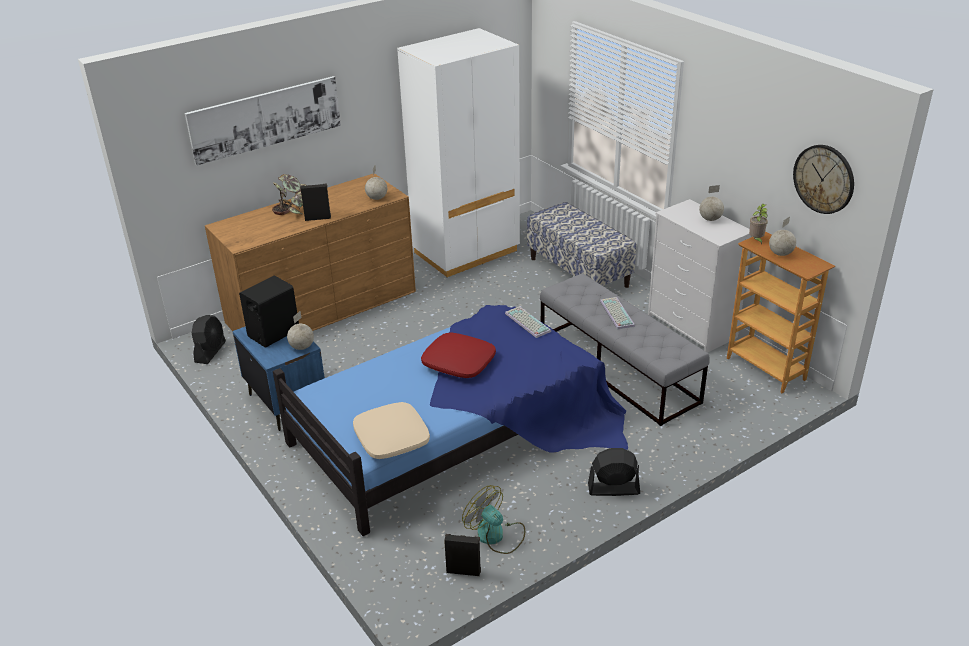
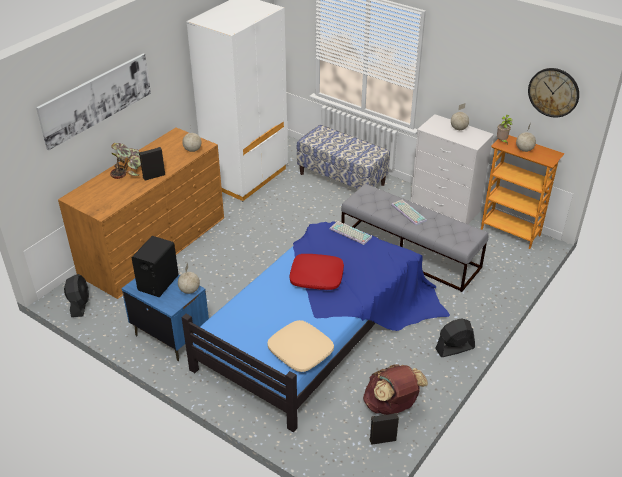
camera: 20 degrees left, 5 degrees up
fan [462,485,525,554] -> brown backpack [363,364,428,415]

